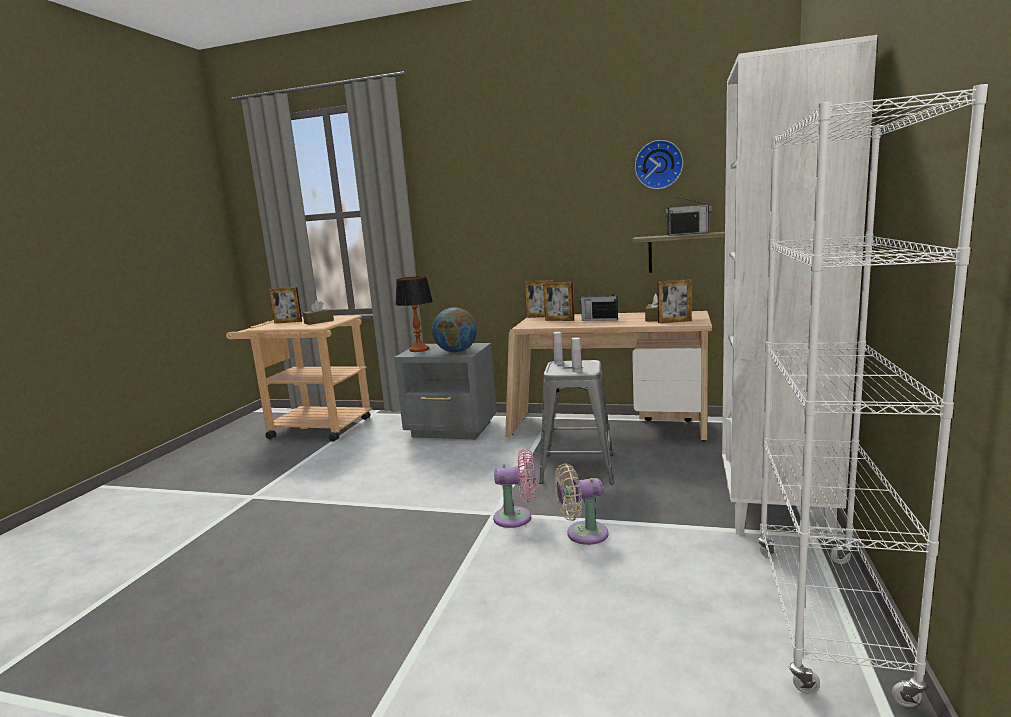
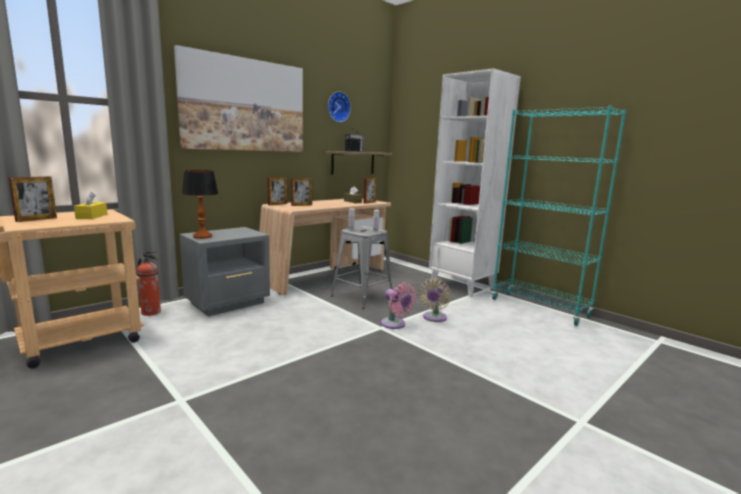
camera: 60 degrees left, 0 degrees up
brown tissue box [303,300,334,325] -> yellow tissue box [74,192,107,219]
globe [432,307,477,352] -> none
pink fan [493,449,535,528] -> pink fan turned 105 degrees clockwise [381,283,416,329]
radio [580,290,618,321] -> none
white bookcase [757,84,988,707] -> turquoise bookcase [491,106,627,326]
none -> fire extinguisher [137,251,161,316]
none -> picture [174,45,303,152]

